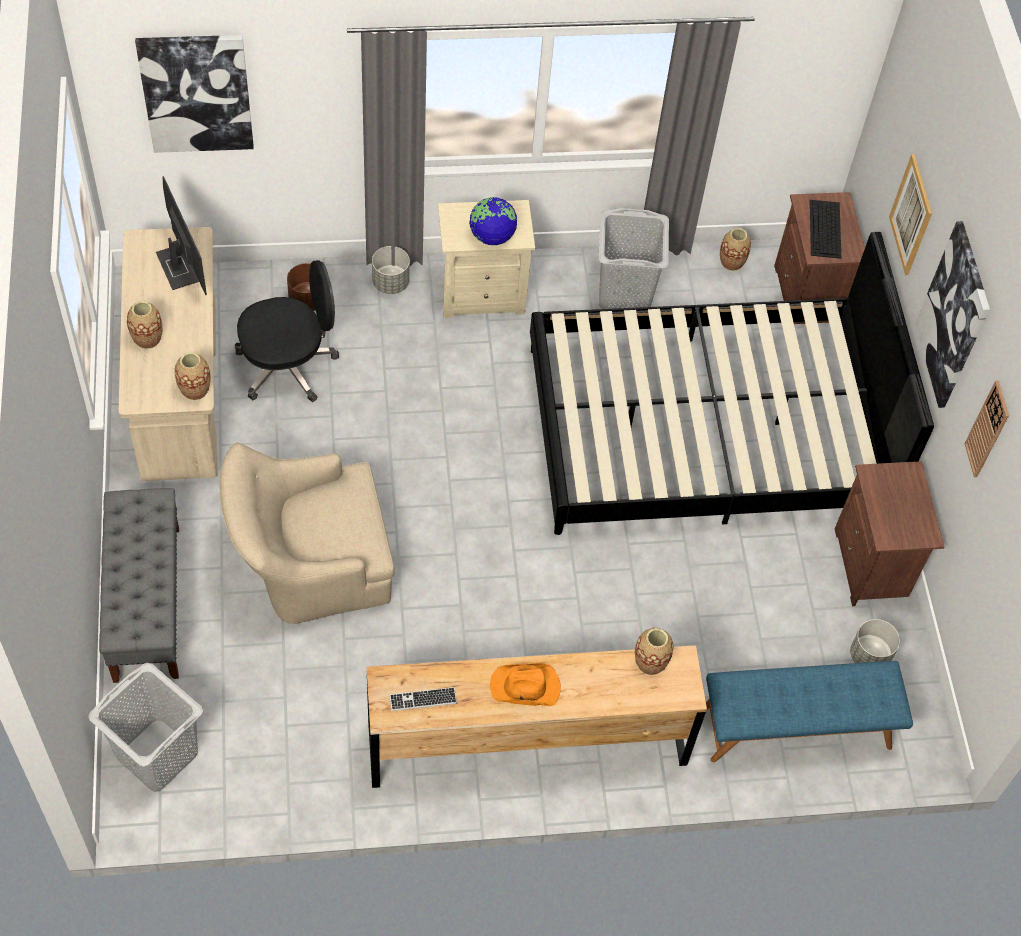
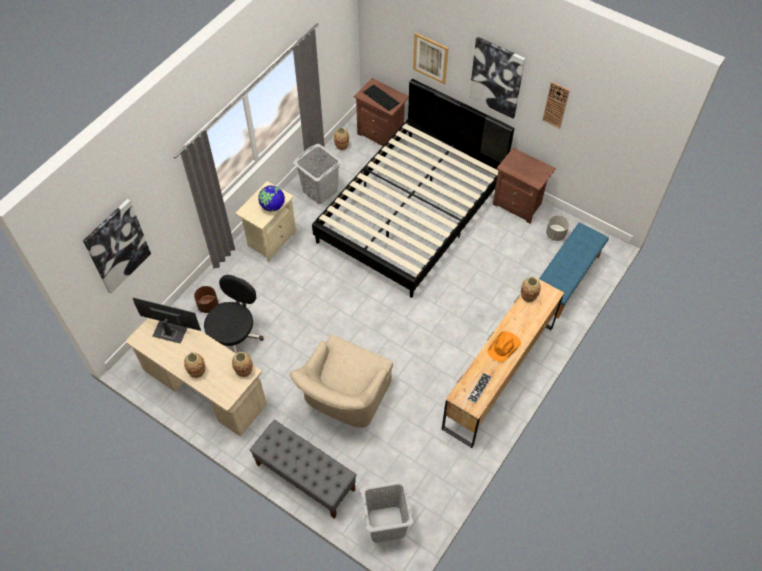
camera: 45 degrees left, 0 degrees up
grey planter [372,246,410,294] -> none

